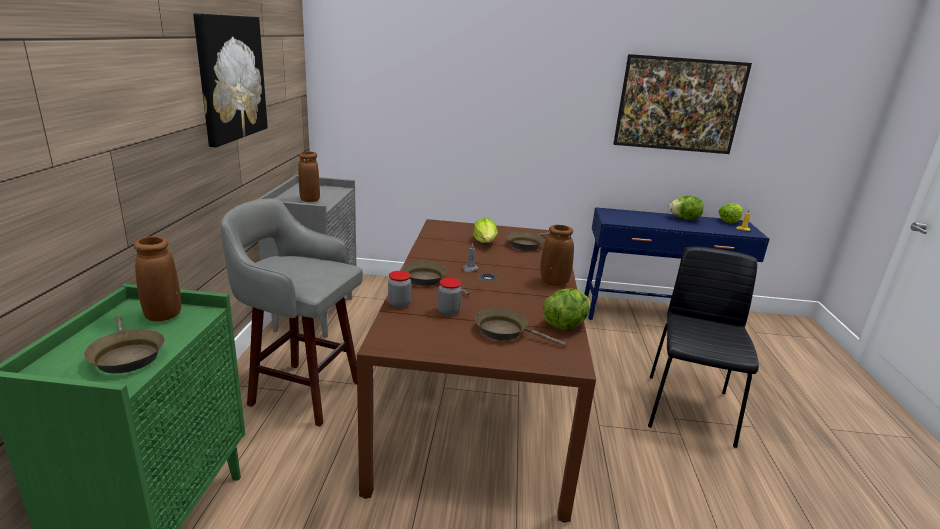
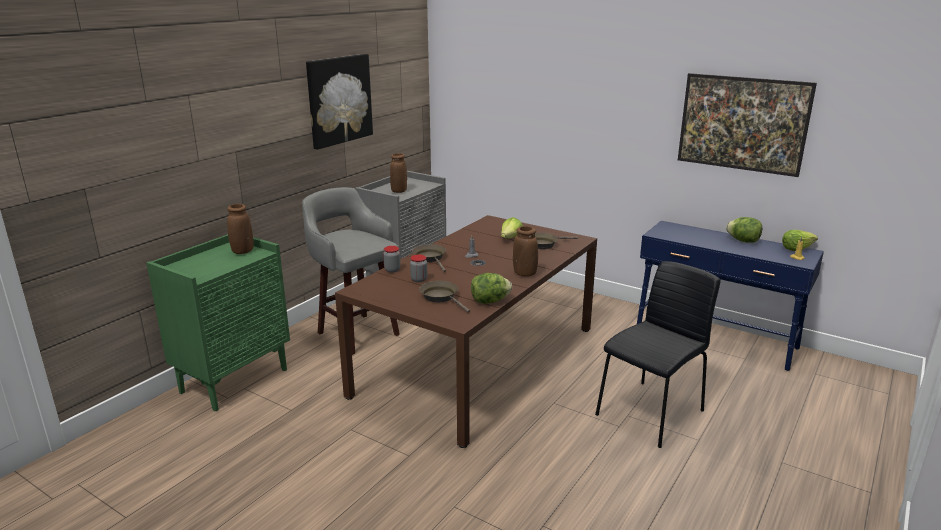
camera: 30 degrees right, 0 degrees up
brown frying pan [84,316,165,374] -> none

